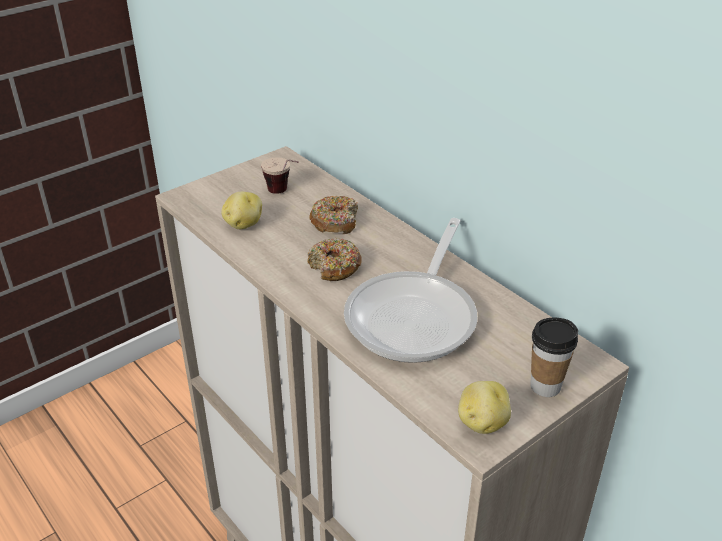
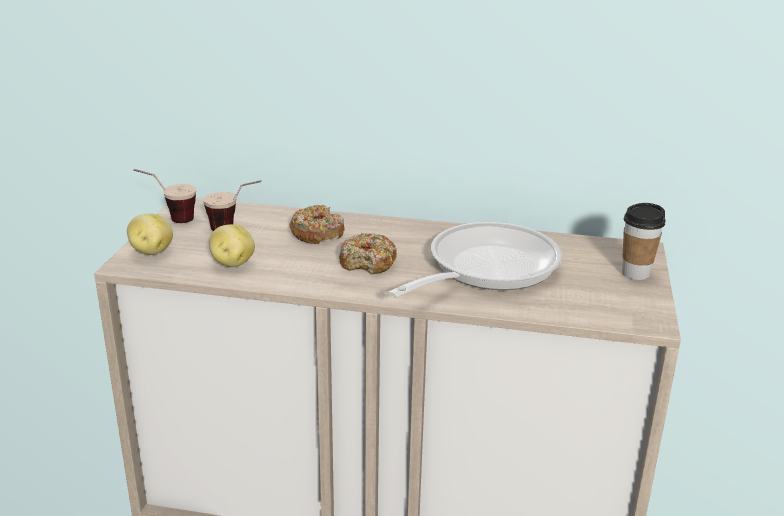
camera: 40 degrees left, 10 degrees down
frying pan [344,218,478,363] -> frying pan turned 120 degrees counterclockwise [388,222,563,298]
potato [458,381,511,434] -> potato moved to [127,213,173,255]
none -> cup [133,169,197,223]

